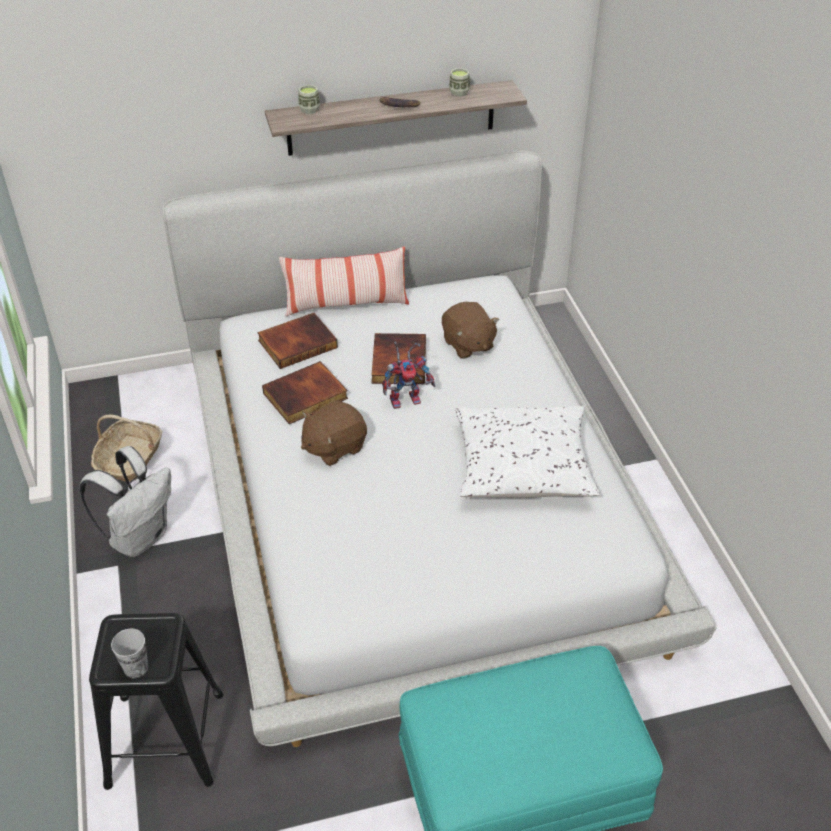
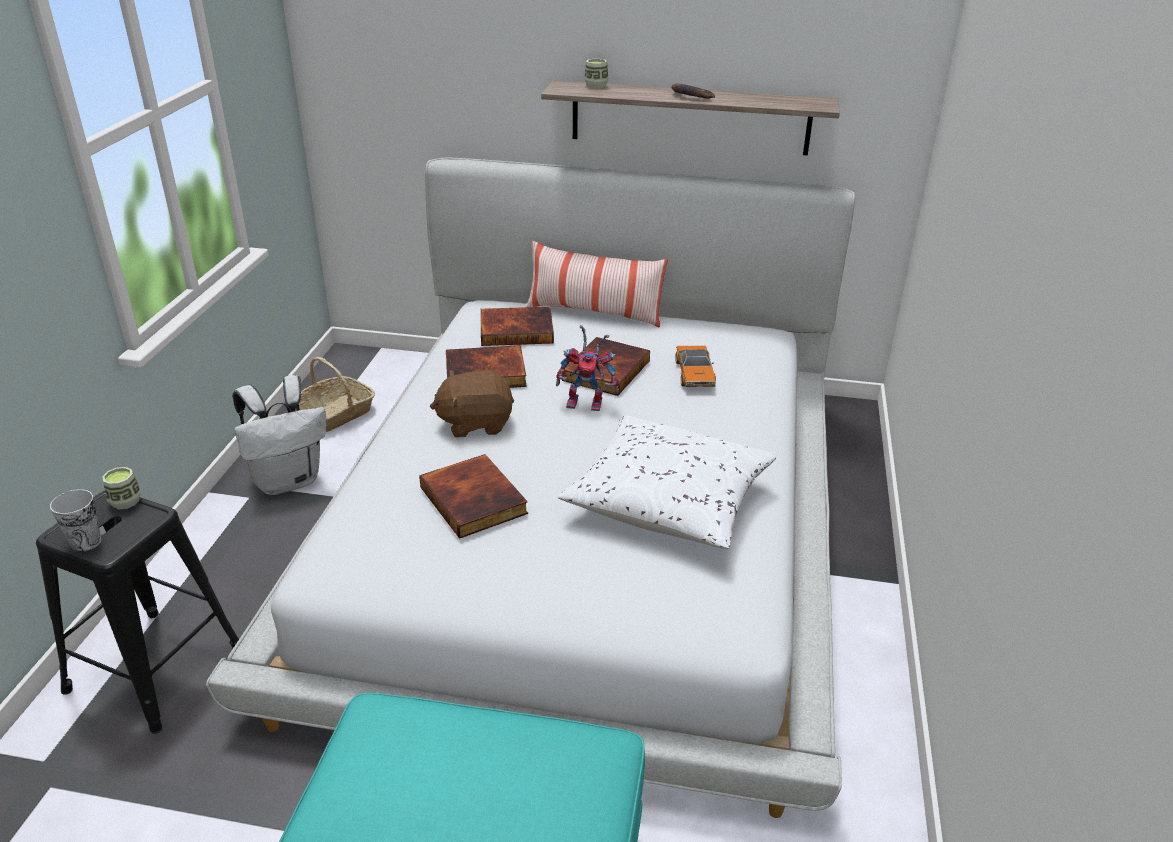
camera: 25 degrees right, 10 degrees down
brown plush toy [442,302,500,359] -> toy car [676,345,716,387]
cup [449,68,470,96] -> cup moved to [102,467,141,509]
none -> book [419,454,528,539]

